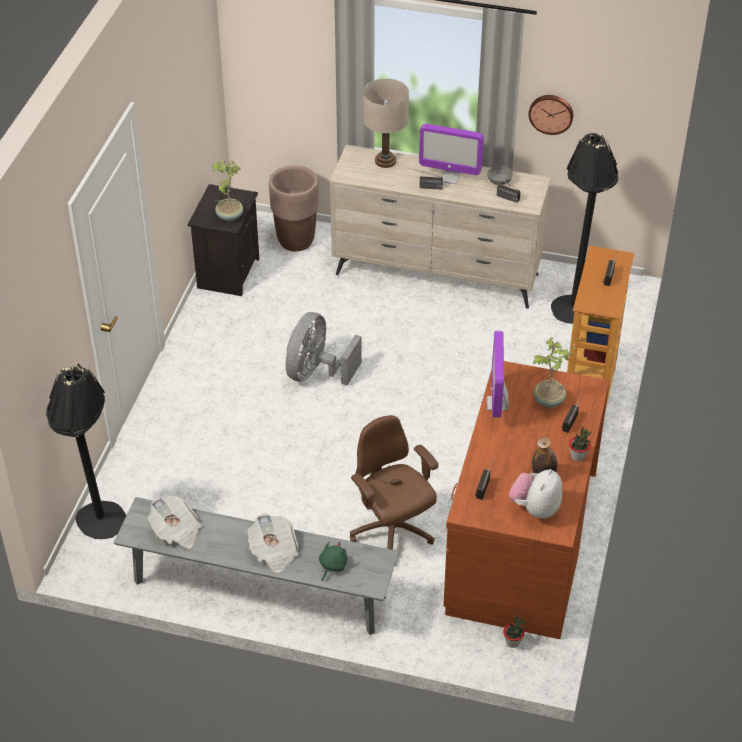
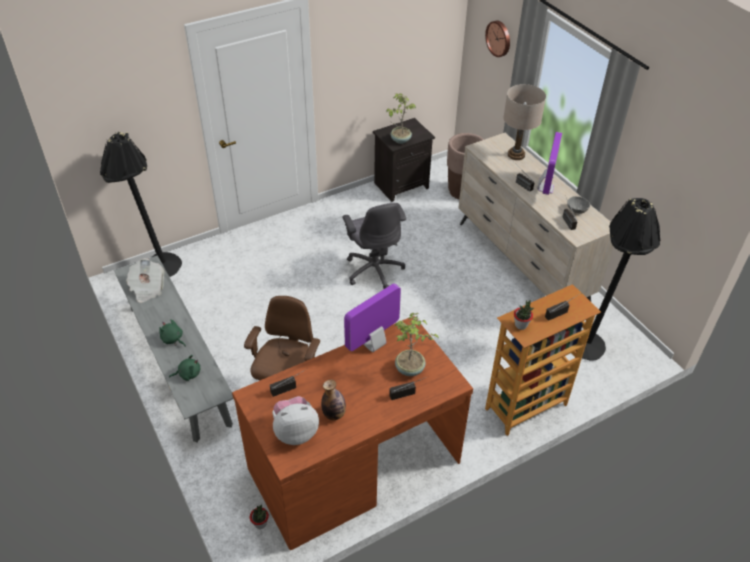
camera: 45 degrees right, 0 degrees up
newspaper [247,513,299,573] -> green plush toy [159,319,186,347]
grey fan [286,312,362,385] -> grey office chair [342,203,406,289]
monitor [419,124,484,184] -> monitor turned 135 degrees counterclockwise [537,132,562,195]
wall clock [528,95,573,135] -> wall clock moved to [485,21,510,57]
potted plant [569,426,591,461] -> potted plant moved to [514,300,534,330]

